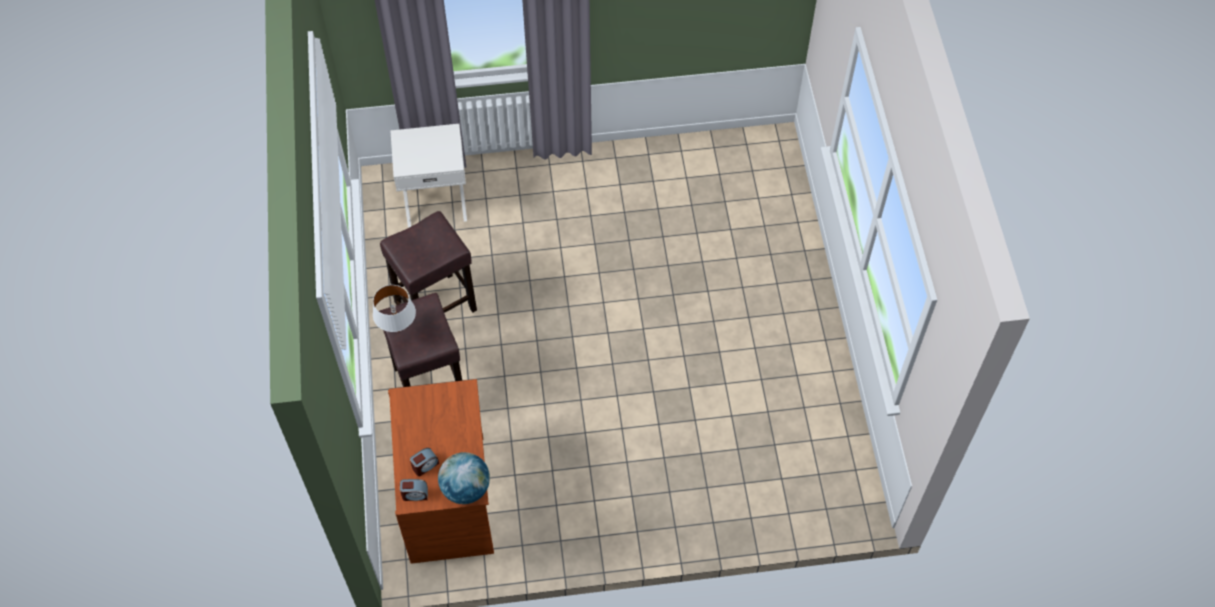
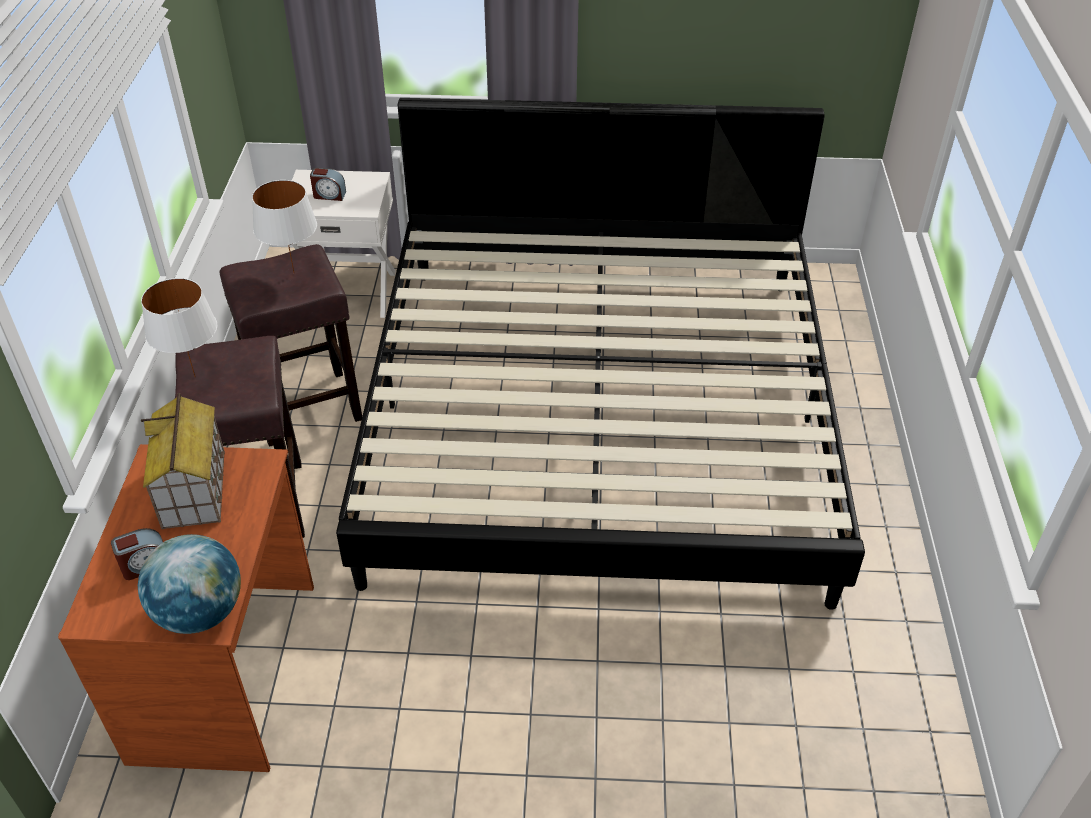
camera: 10 degrees right, 15 degrees down
alarm clock [400,479,428,501] -> alarm clock moved to [310,168,346,201]
none -> toy house [141,393,225,529]
none -> white table lamp [252,180,317,273]
none -> bed [336,98,865,610]

